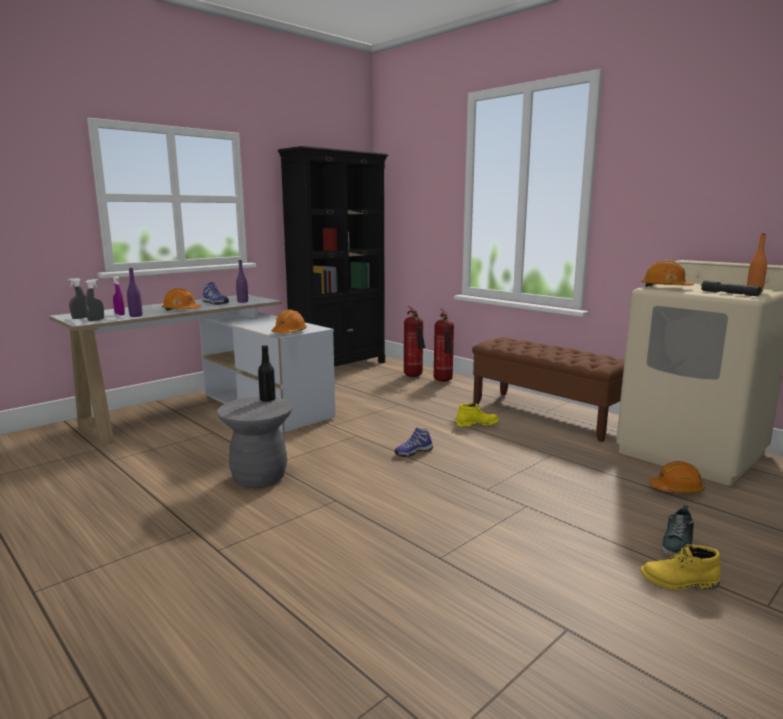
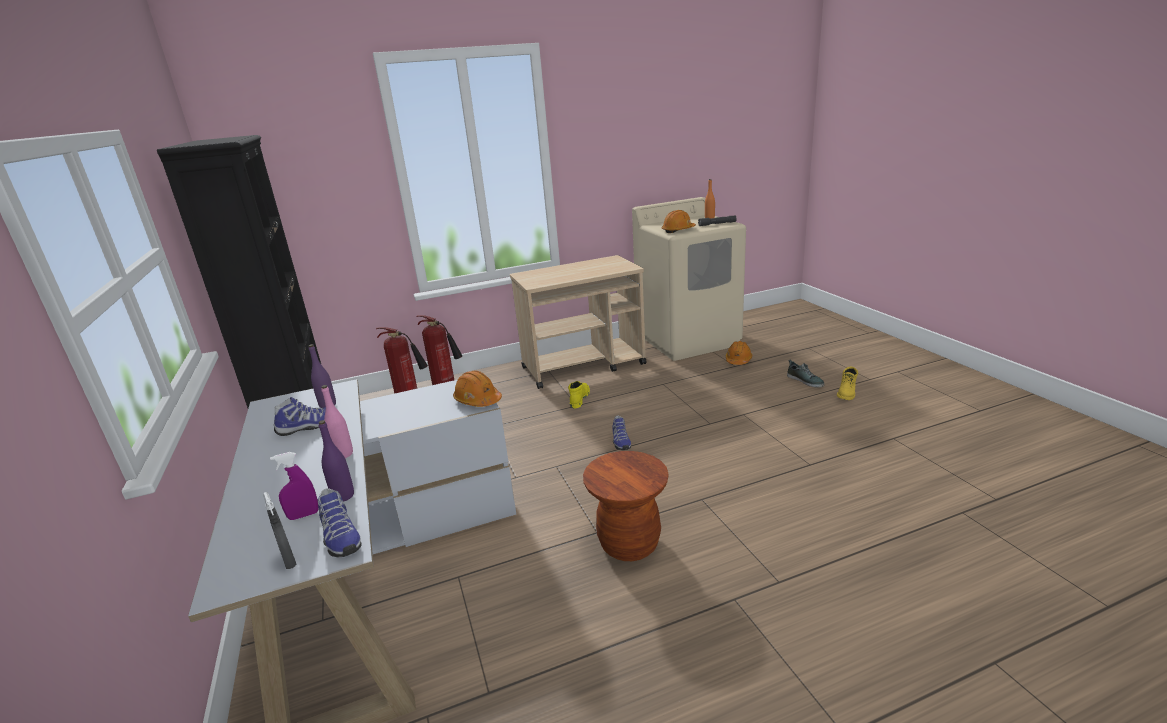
camera: 65 degrees left, 10 degrees up
grey spray bottle [85,279,104,322] -> shoe [318,488,362,557]
orange hard hat [162,288,201,310] -> pink bottle [321,385,353,458]
grey stool [217,397,293,488] -> brown stool [583,451,669,561]
black bottle [258,345,276,402] -> none
brown bench [472,337,625,442] -> beige cart [510,255,647,389]

